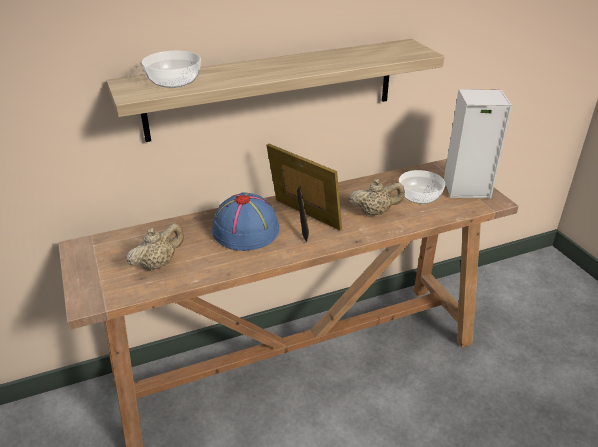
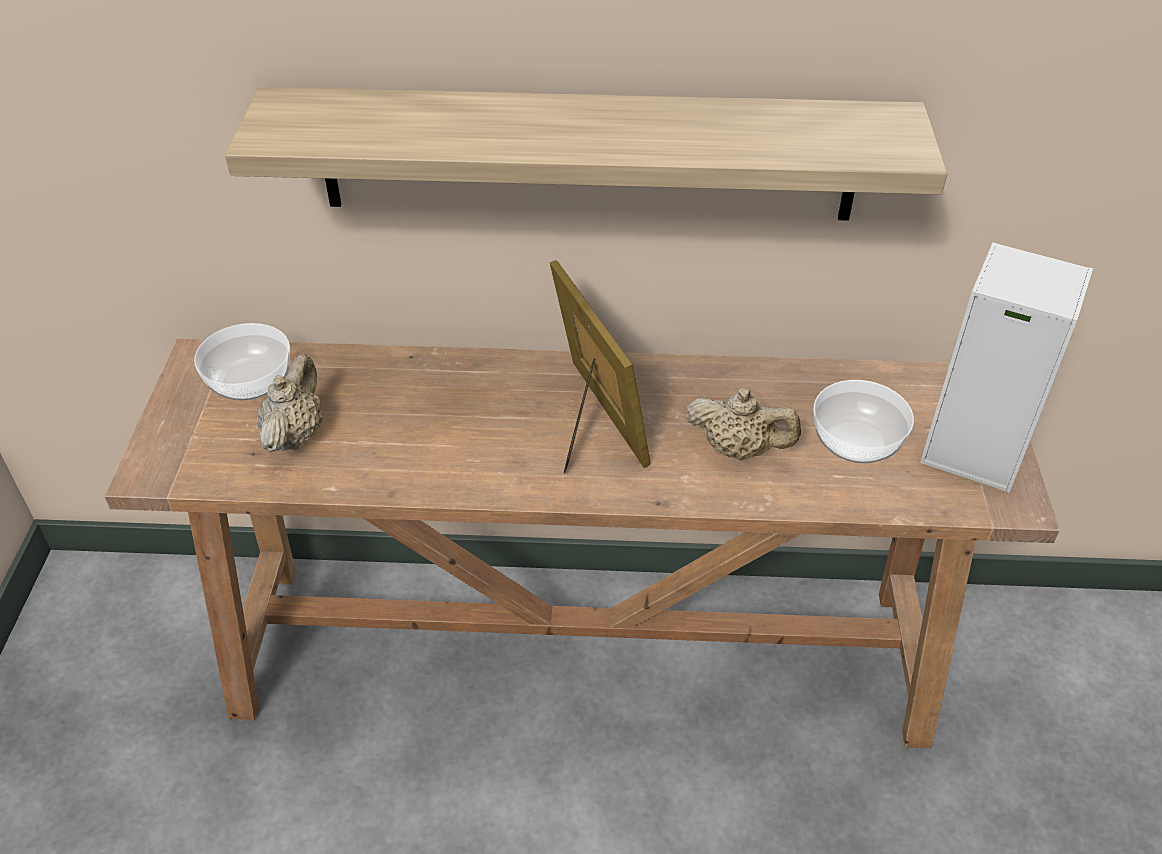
camera: 25 degrees right, 10 degrees up
beige teapot [127,223,184,271] -> beige teapot turned 60 degrees counterclockwise [257,354,323,452]
bowl [142,51,201,88] -> bowl moved to [194,323,290,400]
blue hat [212,192,279,251] -> none

